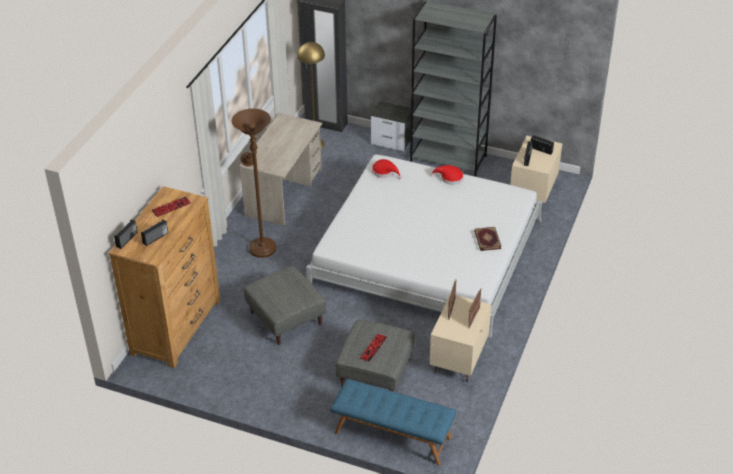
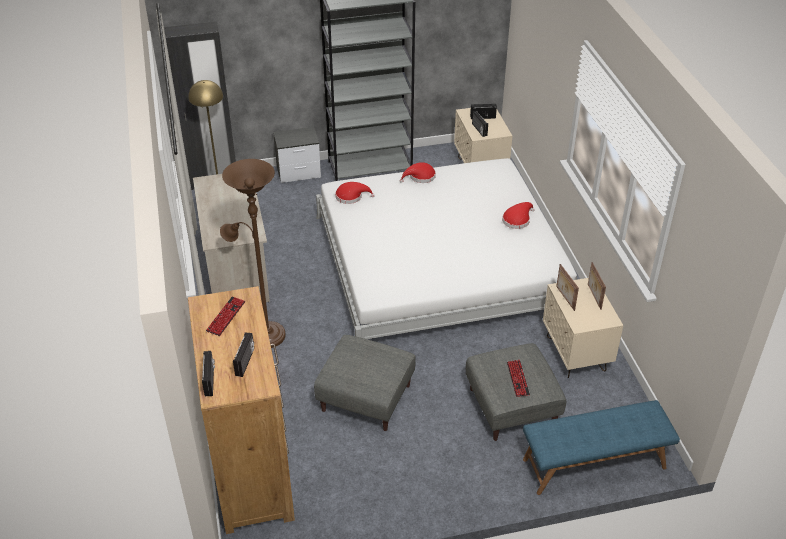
camera: 35 degrees left, 0 degrees up
book [474,227,501,251] -> red hat [502,202,535,229]

